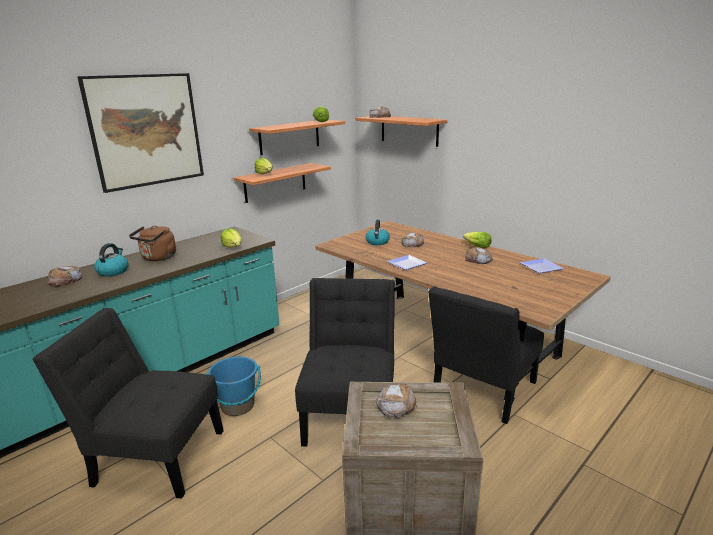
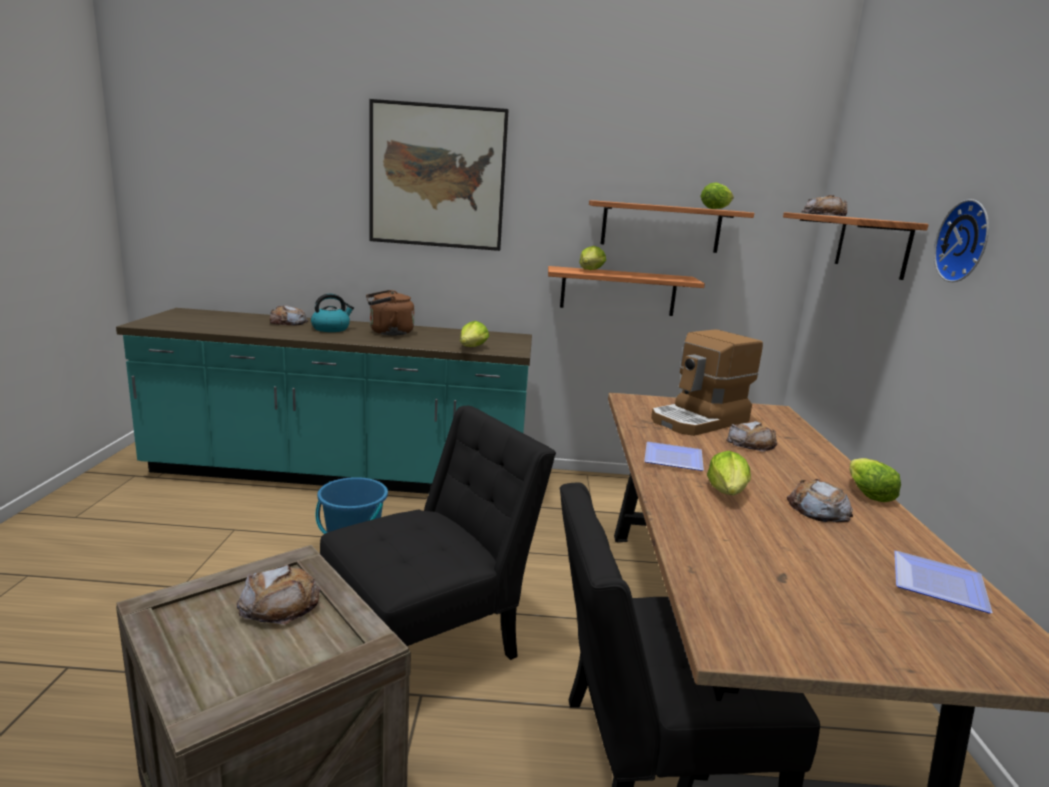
camera: 45 degrees right, 5 degrees down
black chair [32,308,224,499] -> none
kettle [366,220,390,245] -> coffee machine [651,330,763,436]
none -> lettuce [707,451,751,495]
none -> wall clock [934,199,989,282]

